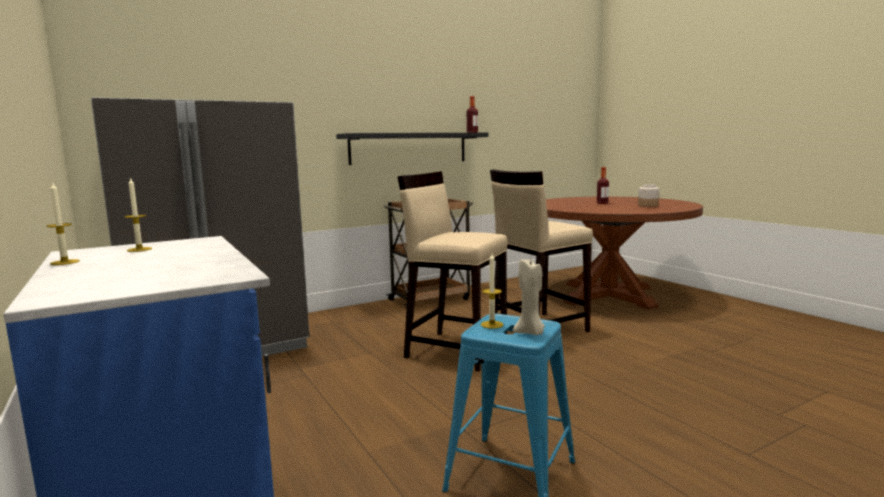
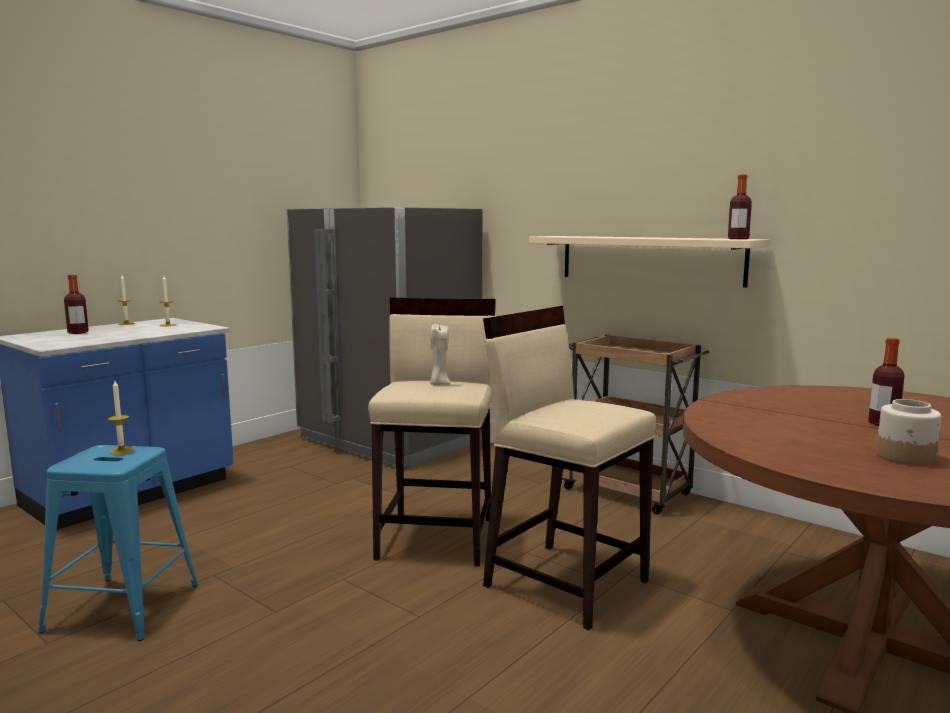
camera: 70 degrees right, 0 degrees up
black shelf [336,133,489,165] -> beige shelf [529,236,769,288]
beige candle [513,260,545,335] -> beige candle moved to [430,324,451,385]
none -> bottle [64,275,89,334]

